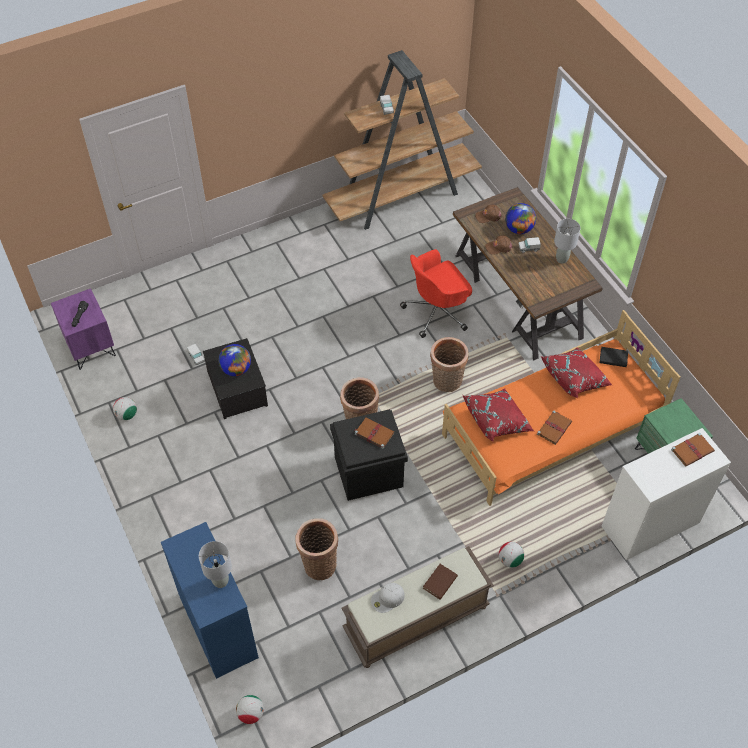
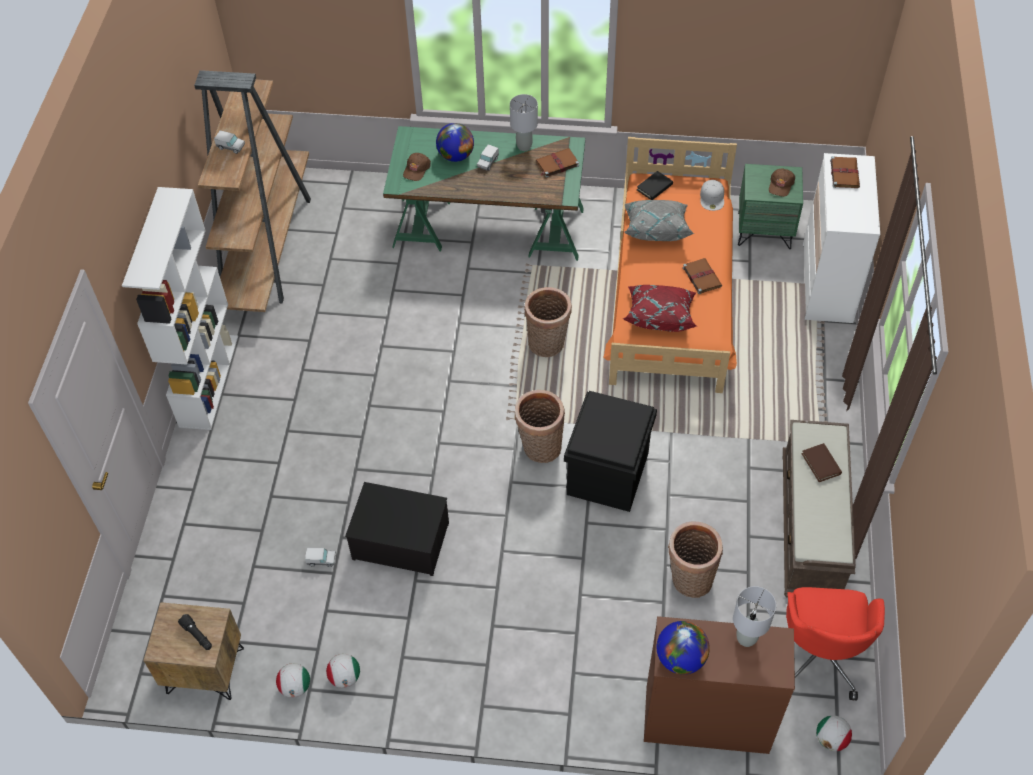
camera: 55 degrees left, 0 degrees up
purple nightstand [51,288,116,370] -> brown nightstand [143,602,244,700]
blue dresser [161,522,259,679] -> brown dresser [644,616,795,754]
globe [219,344,251,376] -> globe moved to [657,621,710,675]
brown book [355,417,395,449] -> brown book moved to [536,148,579,178]
white cap [371,583,405,613] -> white cap moved to [700,180,724,211]
red office chair [400,249,472,338] -> red office chair moved to [786,587,885,700]
brown desk [453,187,603,360] -> green desk [383,126,585,261]
brown cap [485,235,513,255] -> brown cap moved to [769,169,795,197]
football [499,542,524,568] -> football moved to [276,663,310,698]
red pillow [541,348,612,398] -> grey pillow [624,200,695,241]
none -> white bookcase [122,187,238,430]

